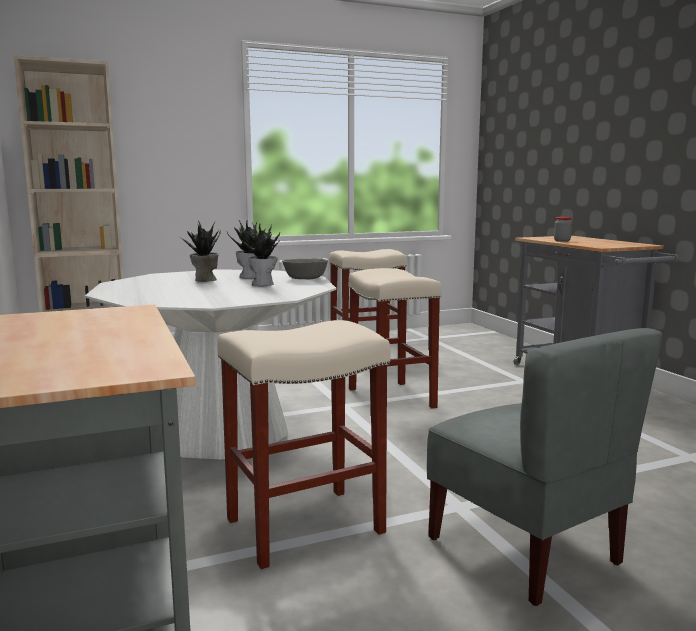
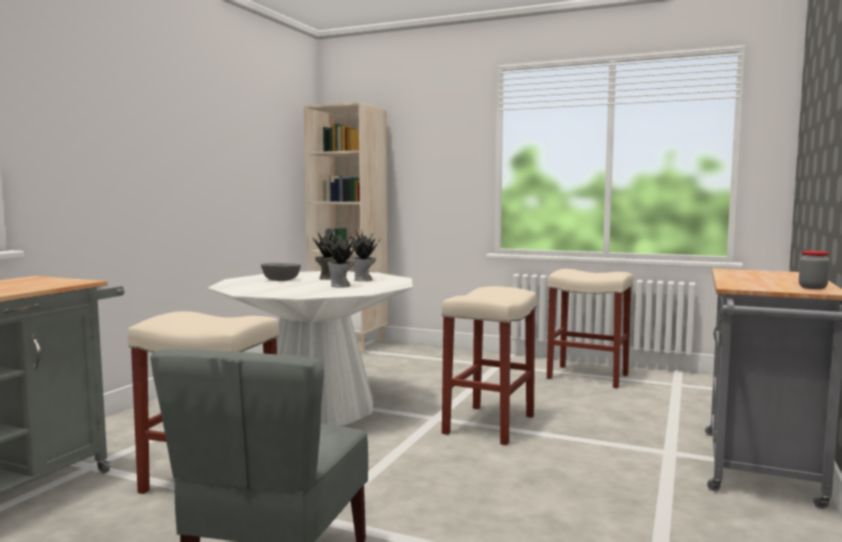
camera: 45 degrees right, 5 degrees down
grey bowl [282,259,328,279] -> grey bowl moved to [261,263,301,281]
jar [554,217,572,242] -> jar moved to [799,251,830,289]

